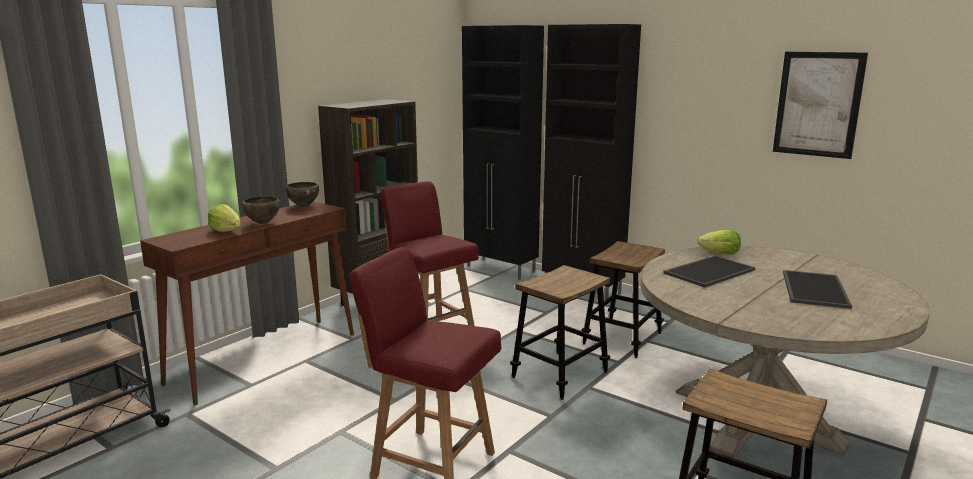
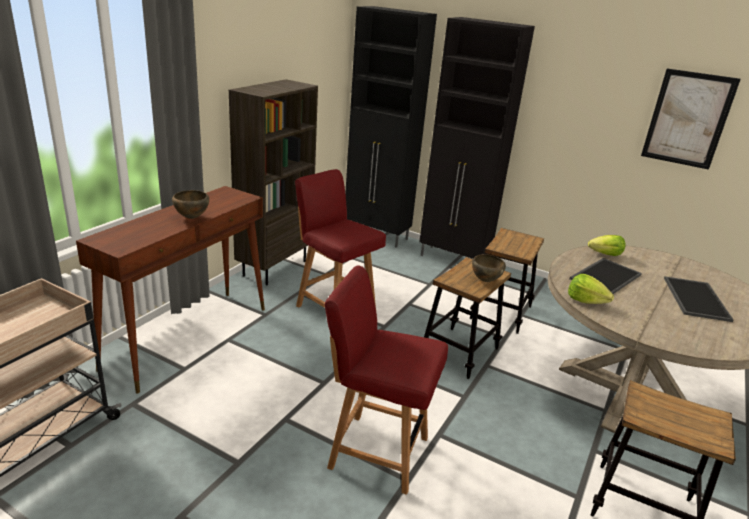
camera: 10 degrees left, 10 degrees up
lettuce [208,204,241,232] -> lettuce moved to [568,274,614,304]
brown bowl [286,182,319,207] -> brown bowl moved to [472,254,506,282]

